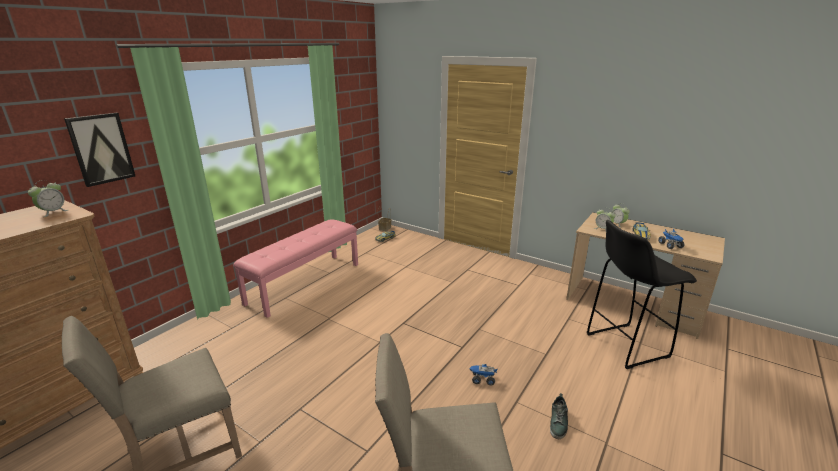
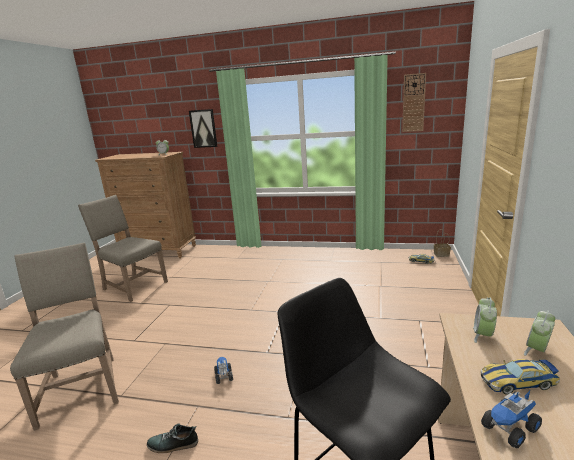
camera: 70 degrees right, 5 degrees down
pink bench [233,220,358,318] -> none
none -> wall clock [402,73,426,132]

